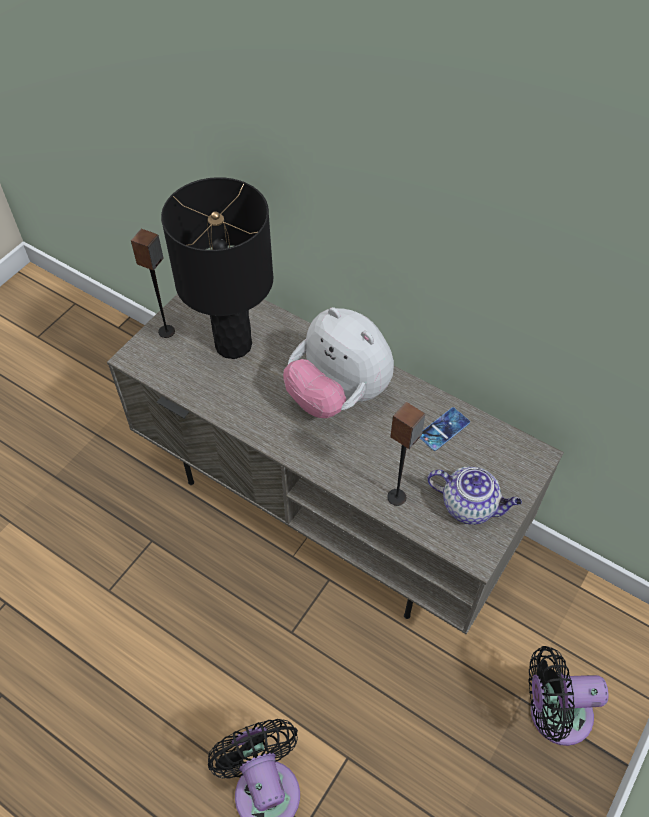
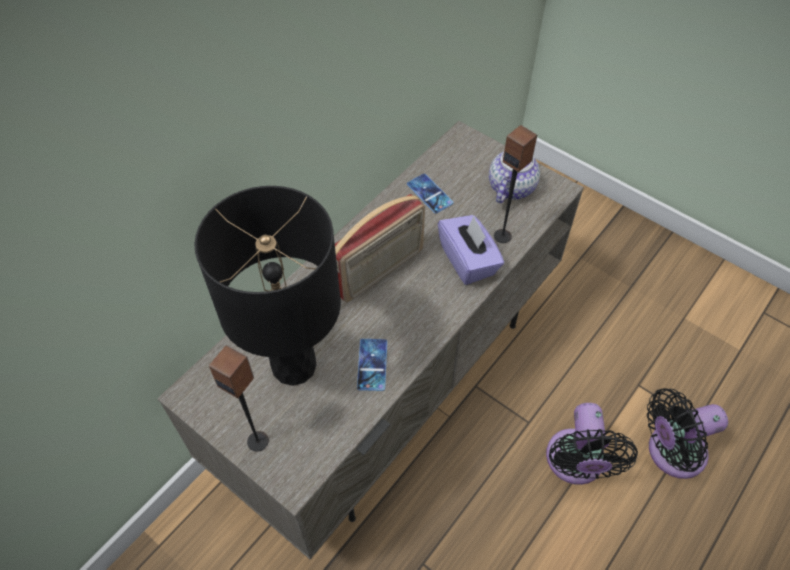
camera: 85 degrees left, 0 degrees up
plush toy [283,307,394,418] -> radio [335,194,425,302]
black fan [529,646,609,746] -> black fan moved to [546,403,638,485]
none -> phone [357,339,387,391]
none -> purple tissue box [438,215,504,285]

